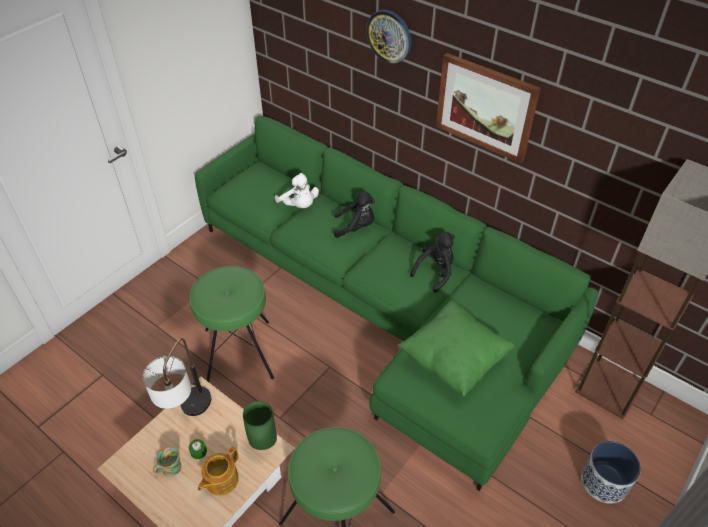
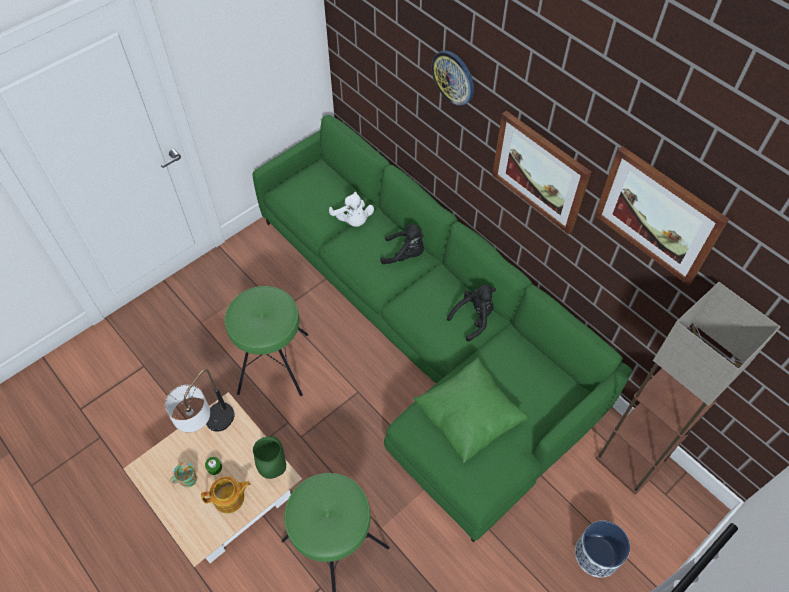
camera: 10 degrees right, 10 degrees up
teapot [198,447,239,496] -> teapot turned 150 degrees counterclockwise [201,476,250,513]
none -> picture [595,146,729,285]

